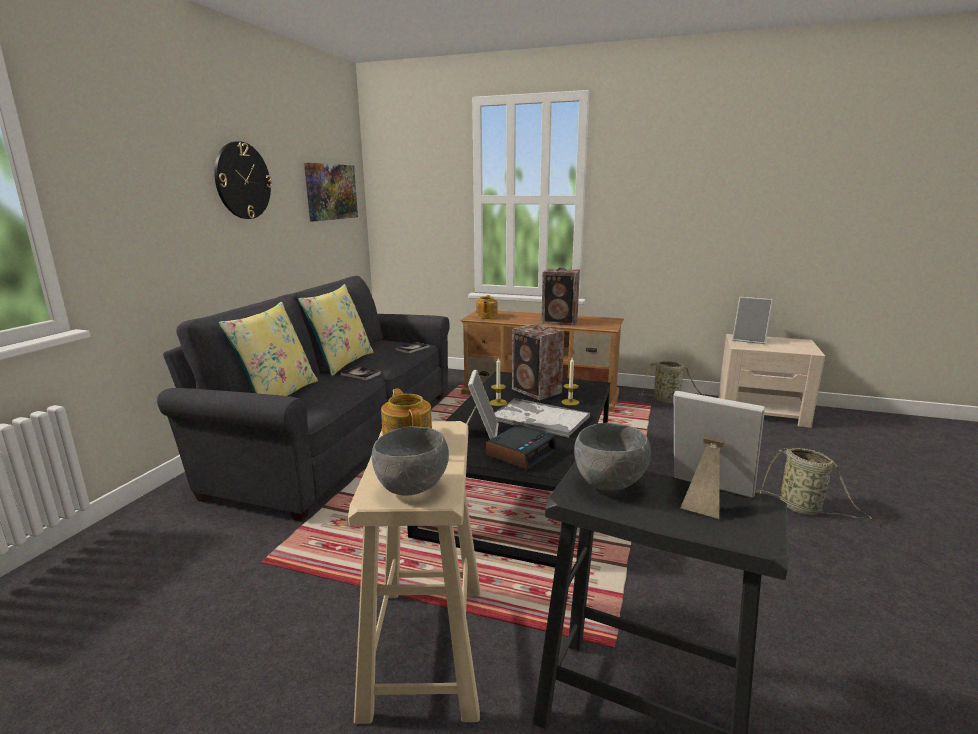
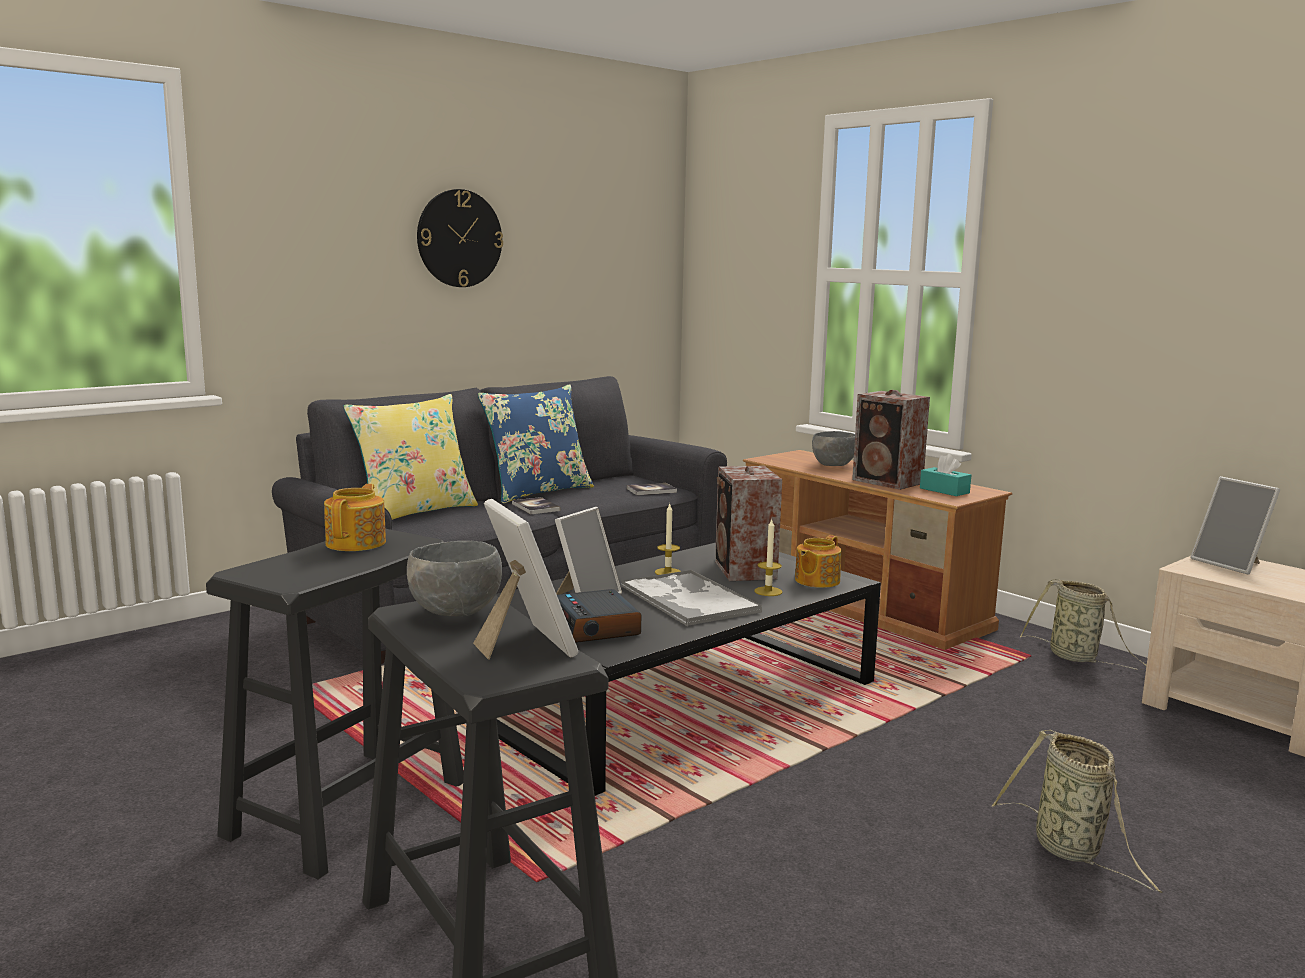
camera: 30 degrees right, 5 degrees down
yellow pillow [298,284,374,376] -> blue pillow [478,384,594,504]
picture [304,163,358,221] -> none
beige stool [348,421,481,724] -> black stool [206,529,464,879]
grey bowl [372,426,449,496] -> grey bowl moved to [812,431,855,466]
teapot [476,295,498,319] -> teapot moved to [795,535,842,588]
alarm clock [486,424,557,470] -> alarm clock turned 90 degrees clockwise [557,589,641,643]
none -> turquoise tissue box [920,454,971,496]

